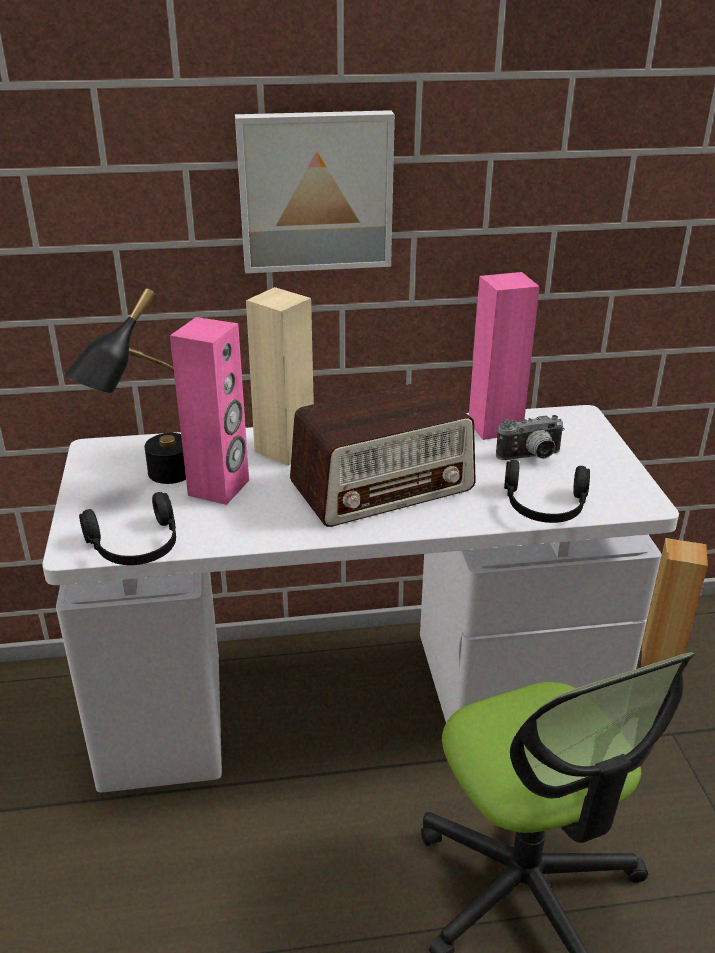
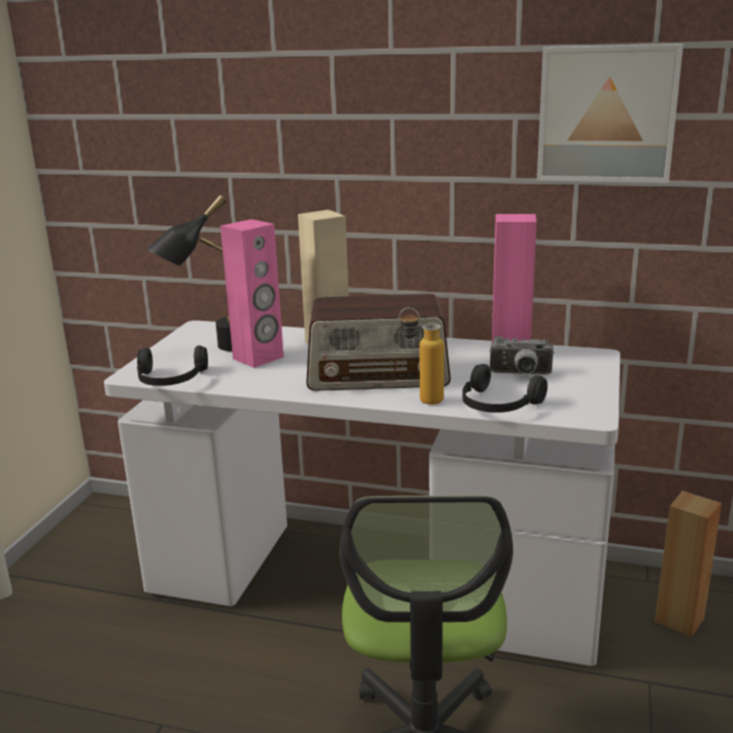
camera: 25 degrees right, 10 degrees down
picture [235,110,395,273] -> picture moved to [537,44,683,183]
none -> bottle [399,308,444,405]

